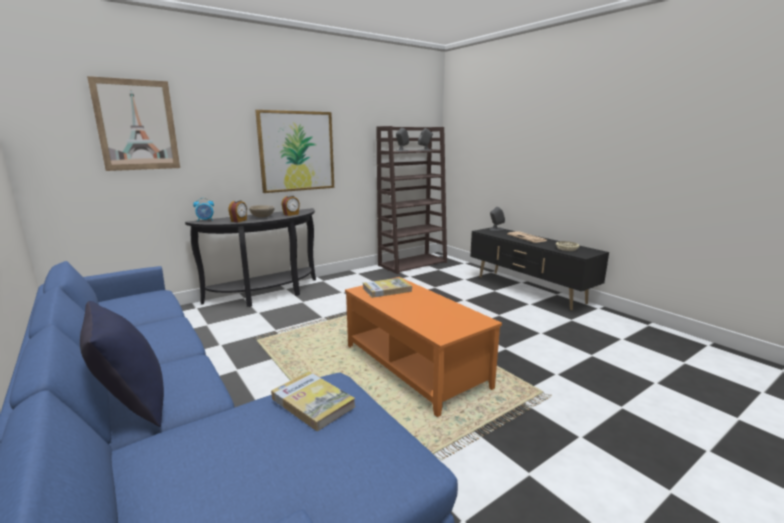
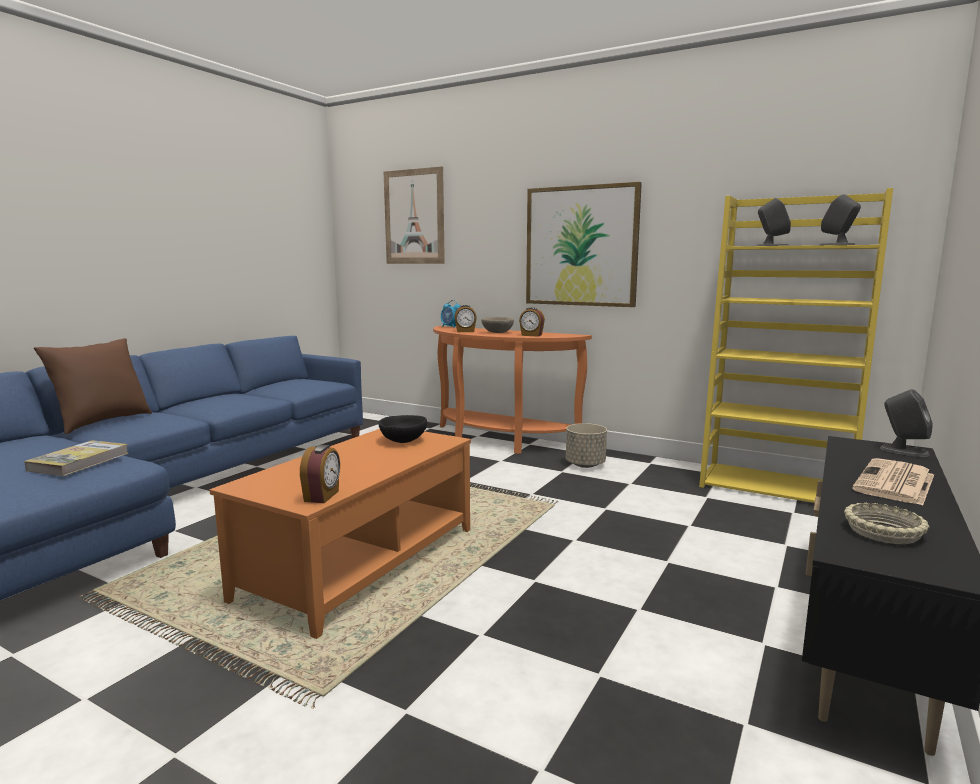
camera: 65 degrees right, 5 degrees down
blue pillow [80,301,164,427] -> brown pillow [34,338,152,434]
black console table [185,208,316,307] -> orange console table [433,326,592,454]
book [363,278,412,298] -> black bowl [379,415,427,443]
brown bookcase [376,126,447,274] -> yellow bookcase [699,188,893,503]
none -> alarm clock [300,445,340,503]
none -> beige planter [566,423,607,468]

